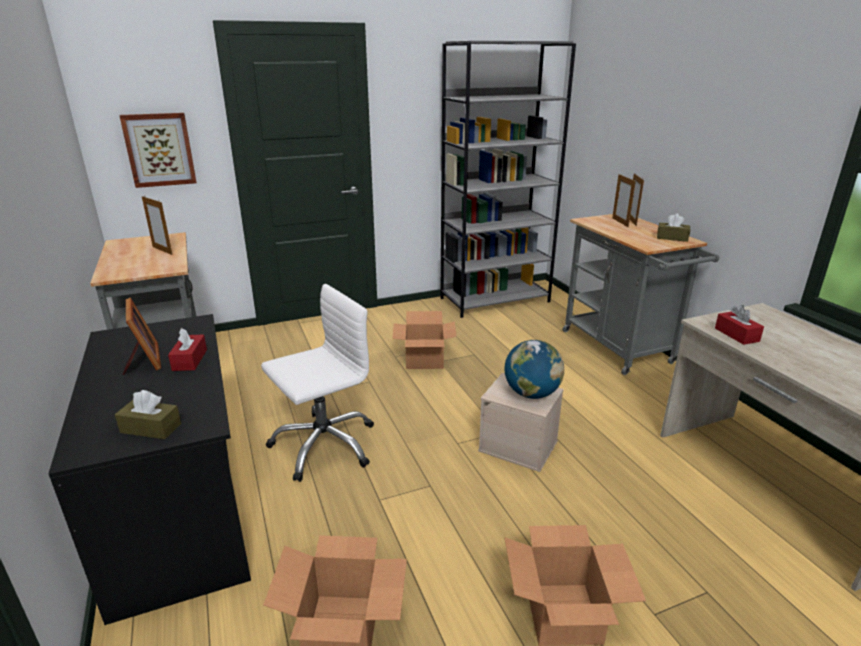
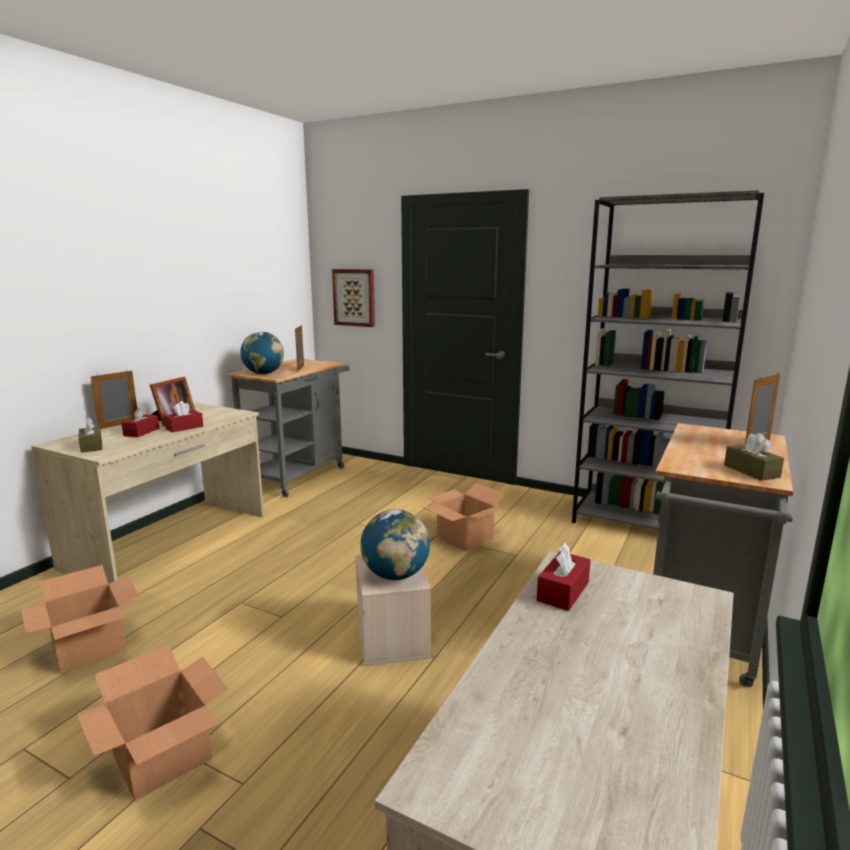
camera: 50 degrees right, 10 degrees down
black desk [48,314,251,625] -> beige desk [31,403,264,584]
white office chair [261,284,374,482] -> none
picture frame [612,174,636,227] -> picture frame moved to [91,371,137,429]
none -> red tissue box [121,405,159,437]
none -> globe [240,332,284,374]

